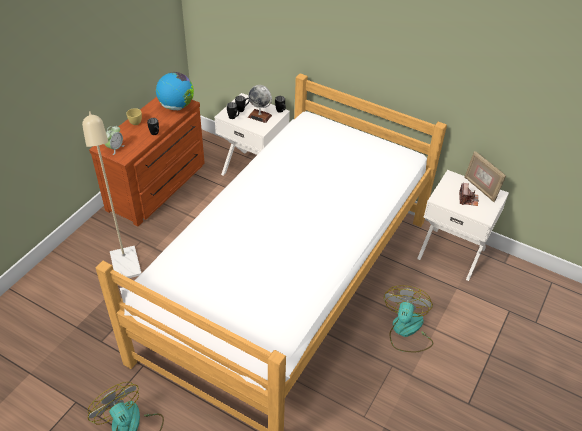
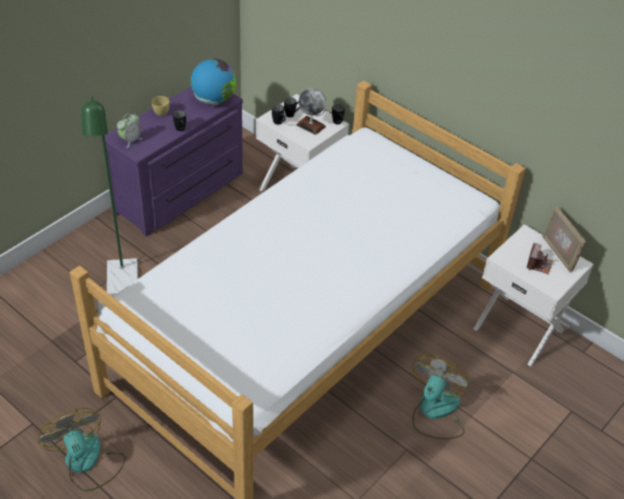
camera: 10 degrees right, 0 degrees up
beige floor lamp [82,111,142,278] -> green floor lamp [81,96,138,296]
brown dresser [89,97,205,227] -> purple dresser [101,87,243,237]

